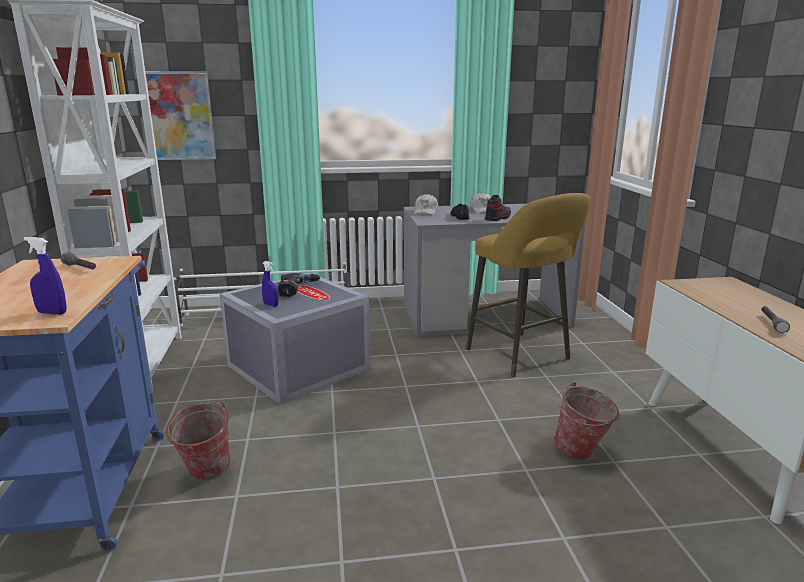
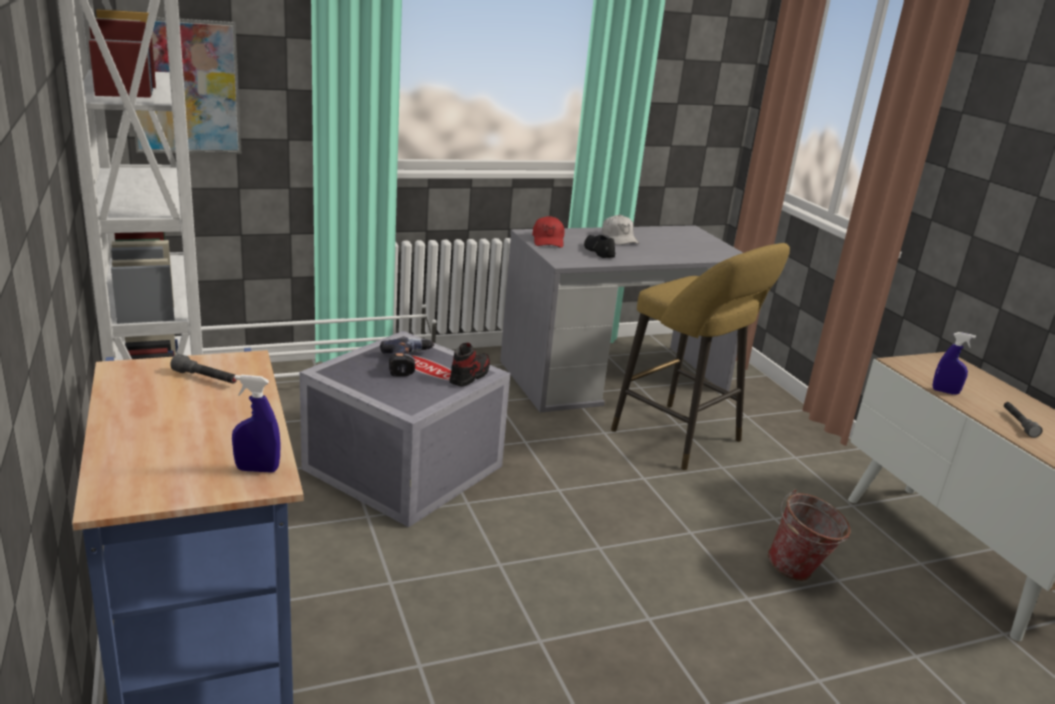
camera: 15 degrees left, 5 degrees up
bucket [163,402,230,480] -> none
blue spray bottle [262,261,278,307] -> blue spray bottle moved to [932,332,976,395]
white cap [414,194,438,215] -> red cap [532,216,565,248]
shoe [485,195,511,221] -> shoe moved to [449,343,490,387]

